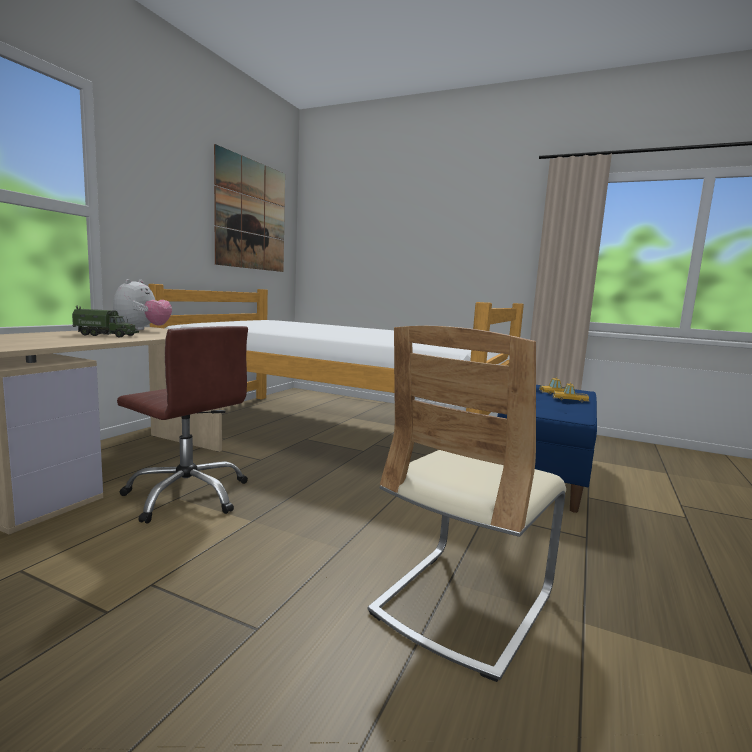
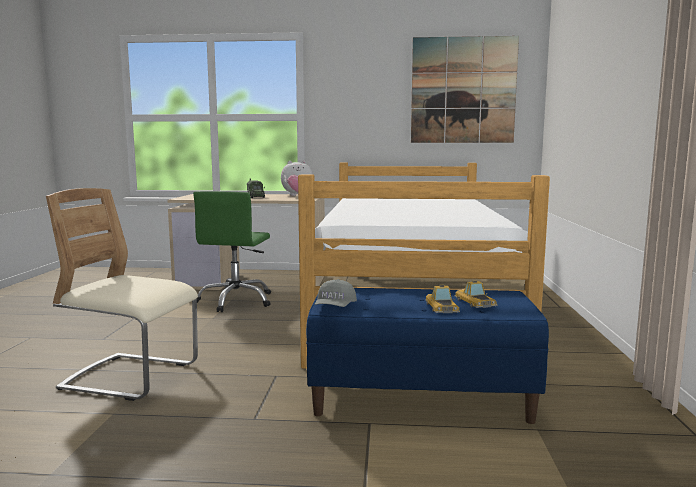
camera: 70 degrees right, 0 degrees up
brown office chair [117,326,248,524] -> green office chair [193,191,271,312]
none -> grey cap [315,279,357,307]

